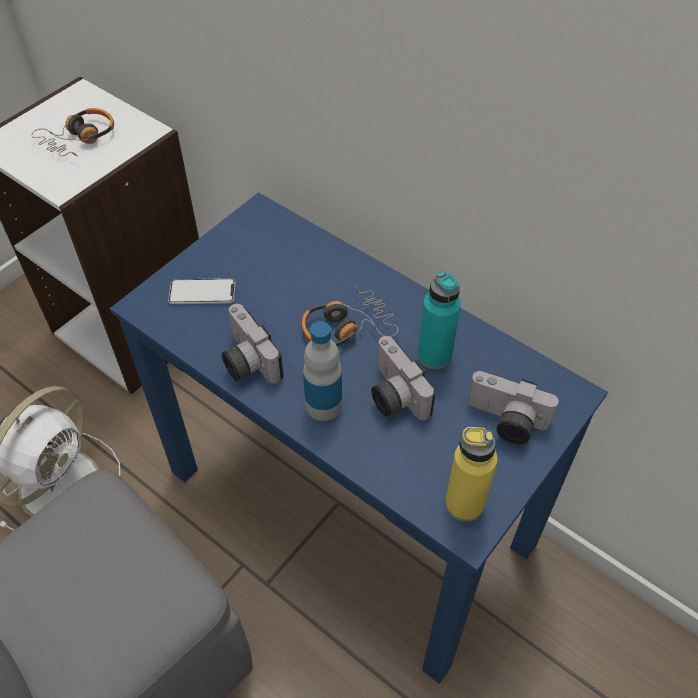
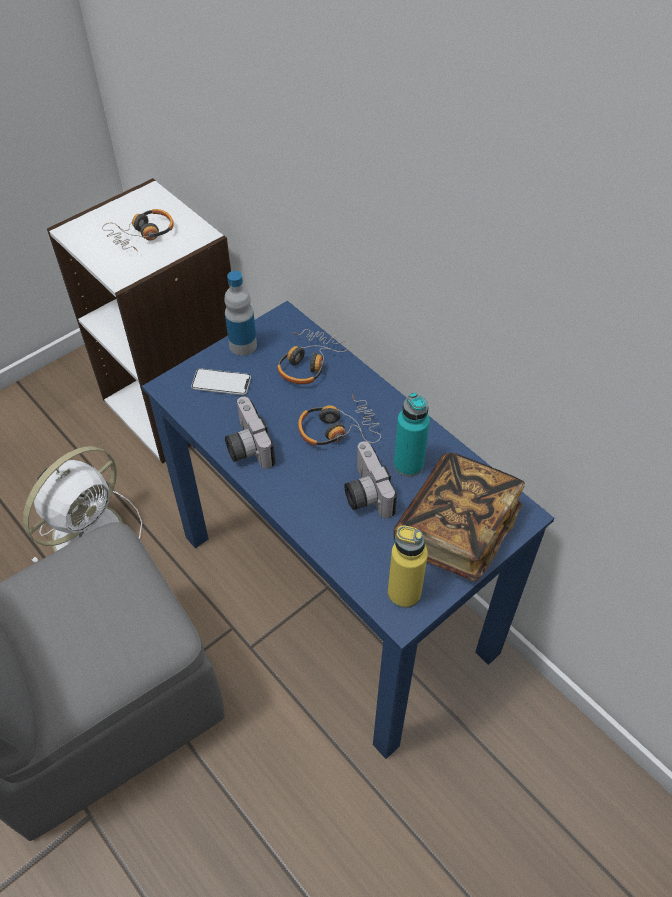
camera: 10 degrees right, 0 degrees up
bottle [303,321,342,421] -> bottle moved to [224,271,257,356]
camera [468,371,559,444] -> book [394,453,525,581]
none -> headphones [277,329,349,384]

